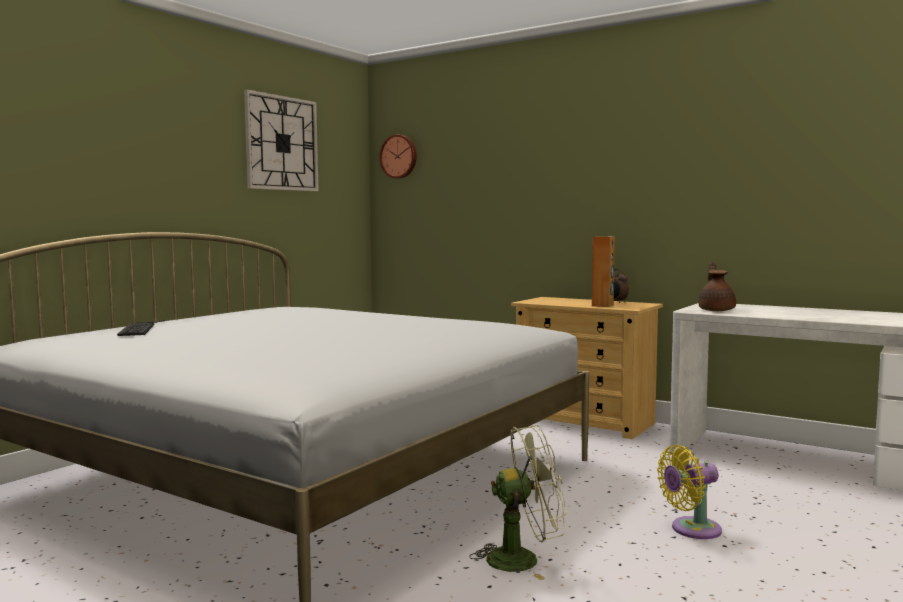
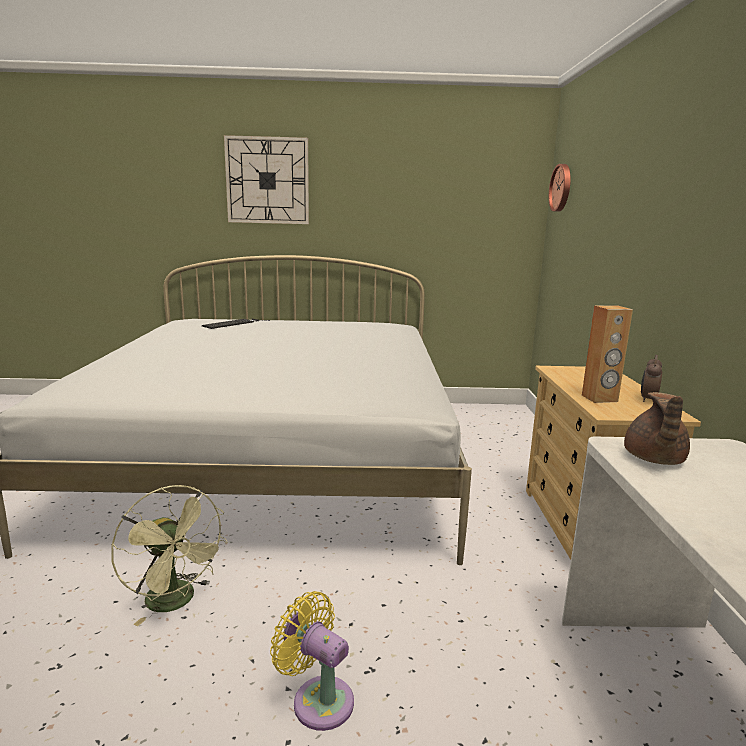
camera: 55 degrees right, 10 degrees up
wall clock [244,90,319,191] -> wall clock moved to [224,135,309,224]
brown teapot [698,261,736,311] -> brown teapot turned 135 degrees clockwise [624,392,690,465]

